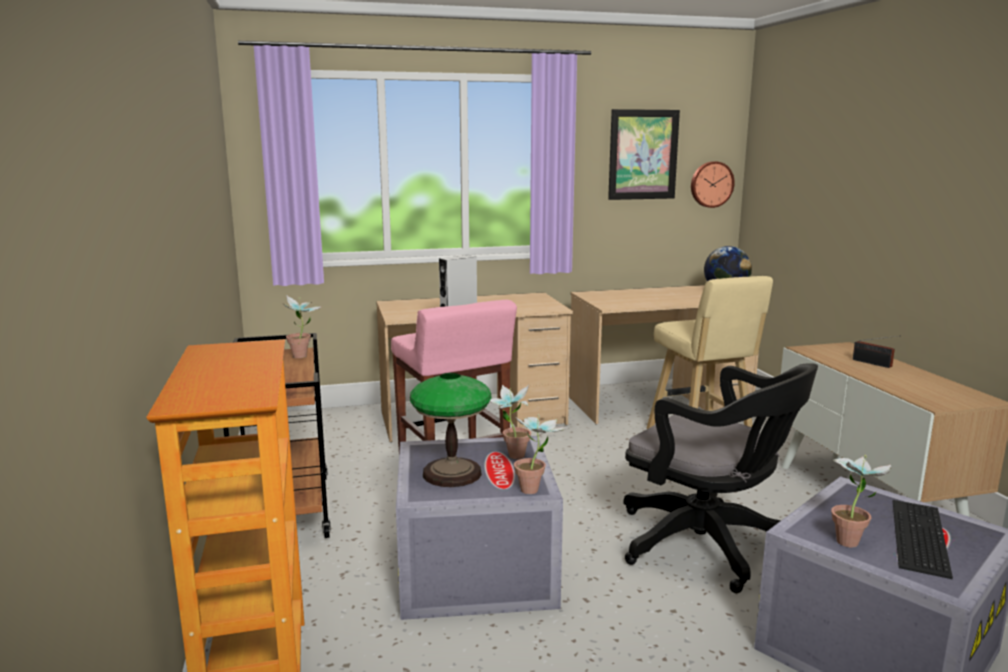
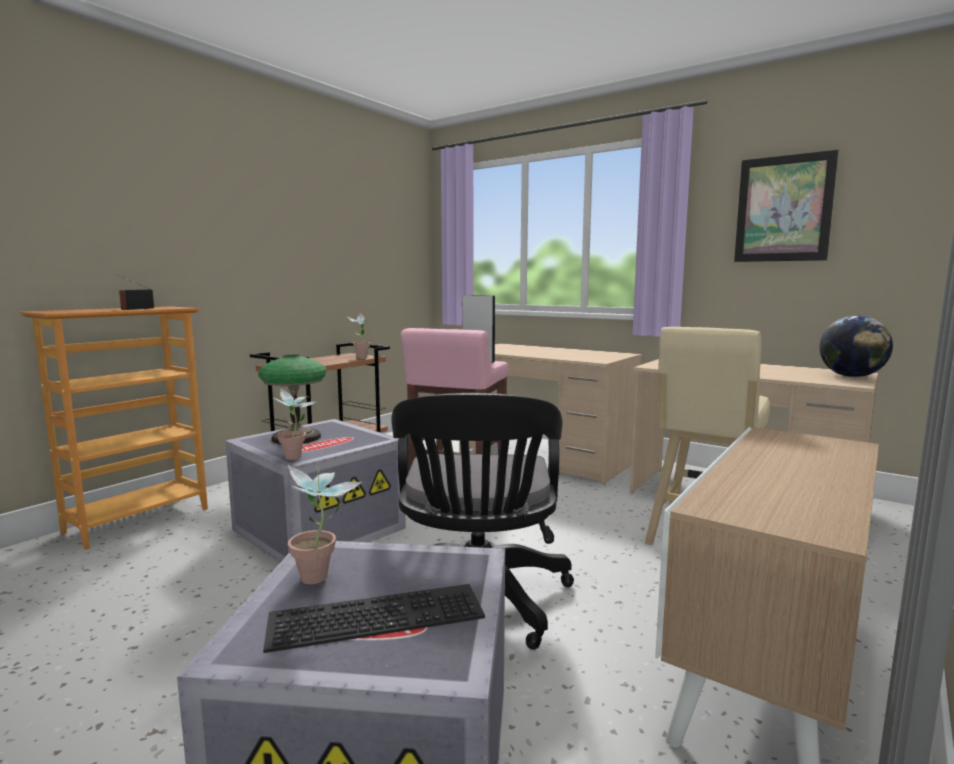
camera: 50 degrees right, 5 degrees down
potted plant [490,385,531,459] -> none
wall clock [691,161,735,208] -> none
radio [853,336,897,368] -> radio moved to [118,275,154,310]

